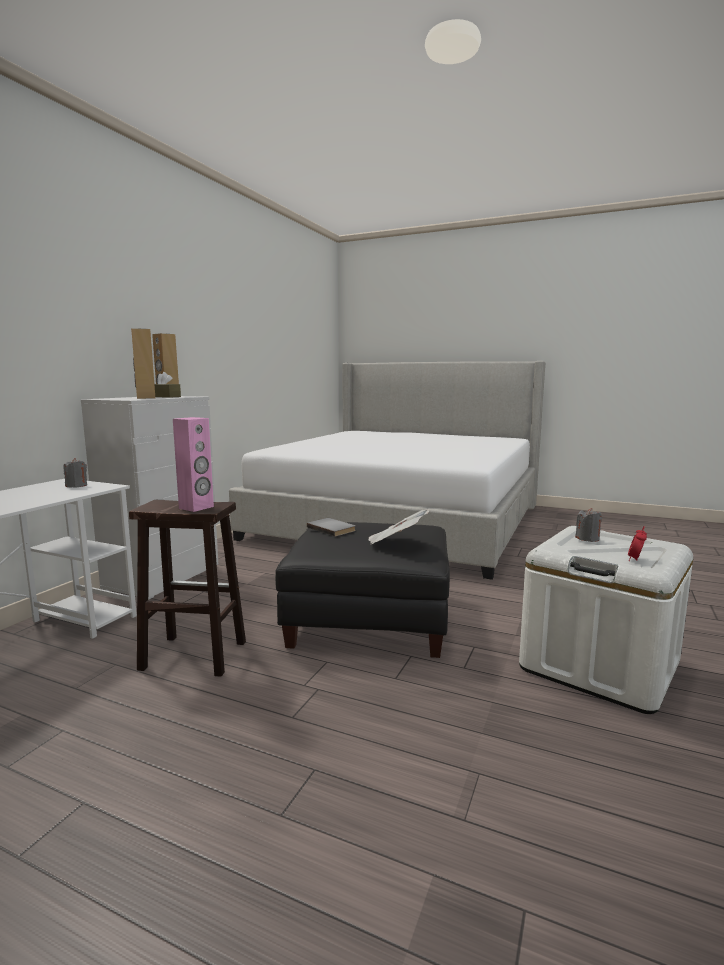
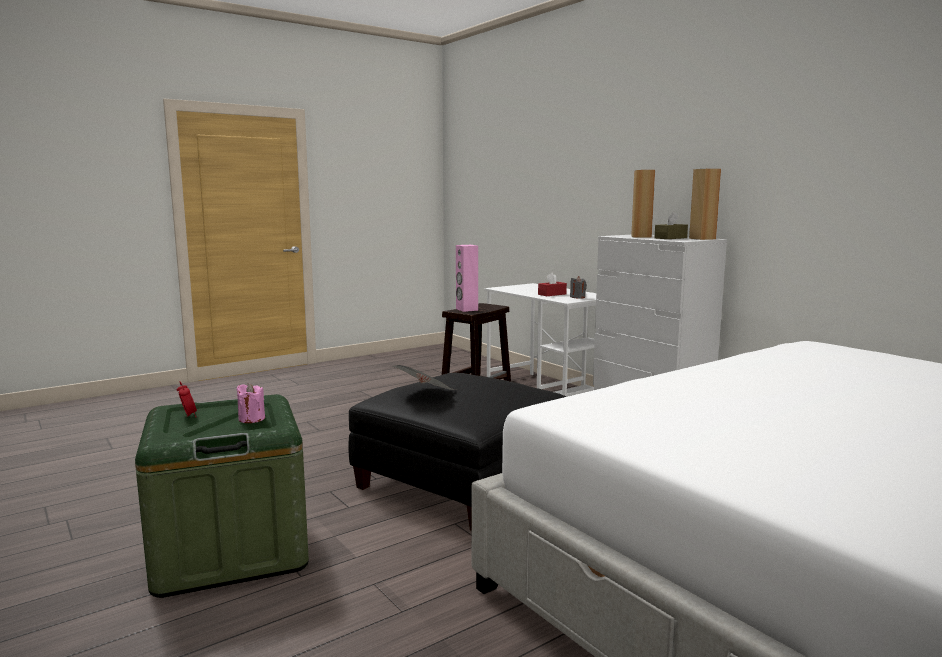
camera: 120 degrees right, 0 degrees up
grey book [307,518,356,537] -> none
white storage box [519,526,693,714] -> green storage box [135,394,309,598]
grey candle [575,508,602,542] -> pink candle [236,383,265,423]
none -> red tissue box [538,272,567,296]

